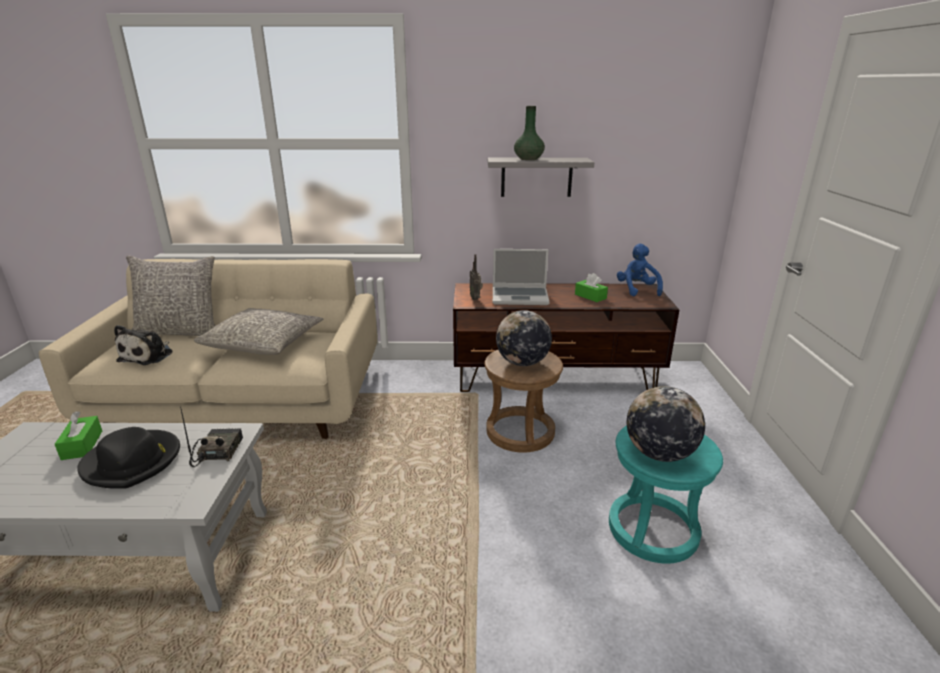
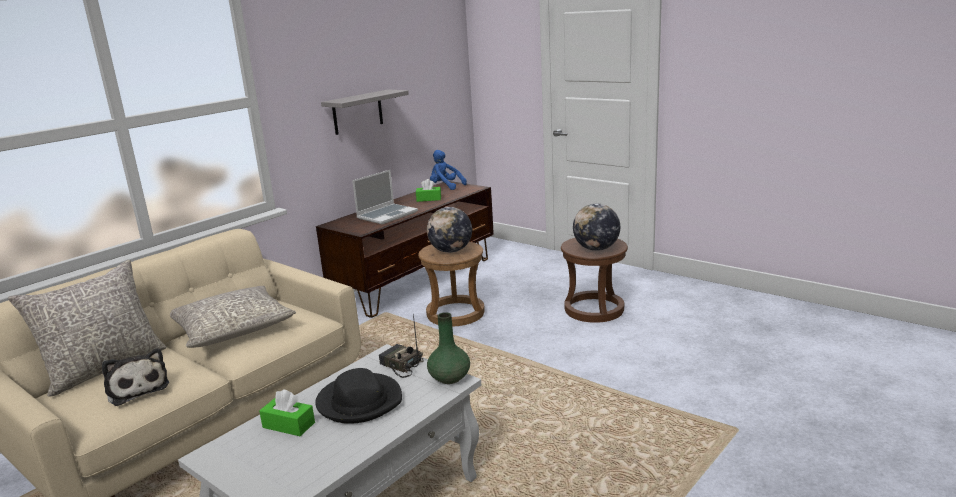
camera: 50 degrees left, 5 degrees down
radio [470,254,483,300] -> none
green vase [514,106,545,160] -> green vase moved to [427,312,470,384]
turquoise stool [609,425,723,564] -> brown stool [561,238,628,323]

